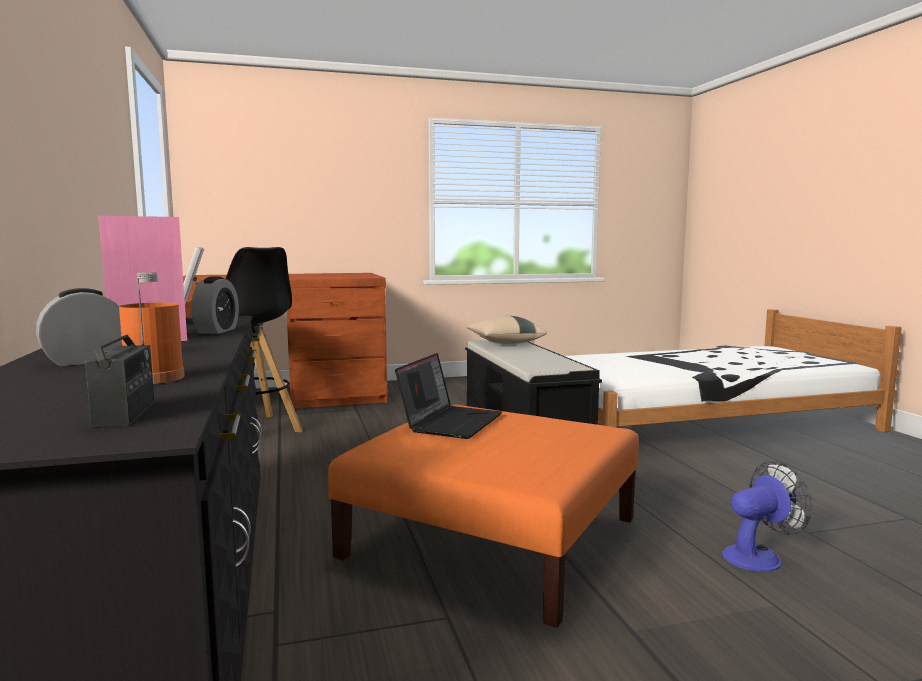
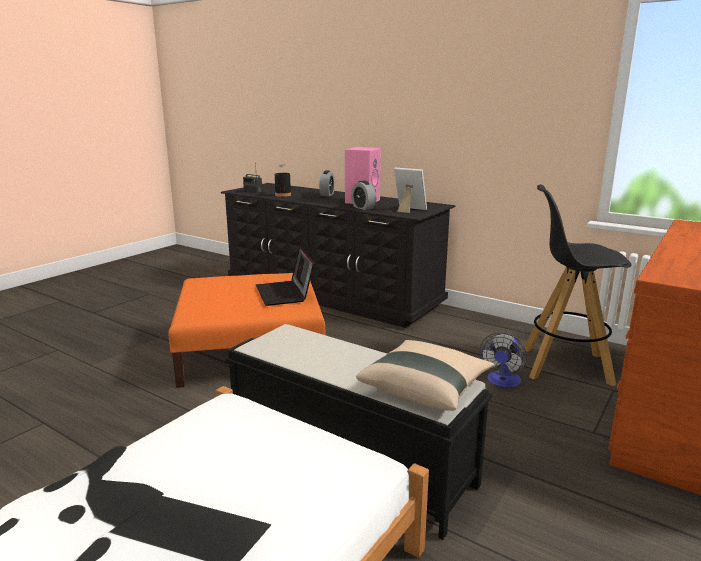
camera: 140 degrees right, 10 degrees up
orange bottle [119,272,185,384] -> black bottle [275,164,291,197]
fan [722,461,812,572] -> fan moved to [480,332,527,388]

